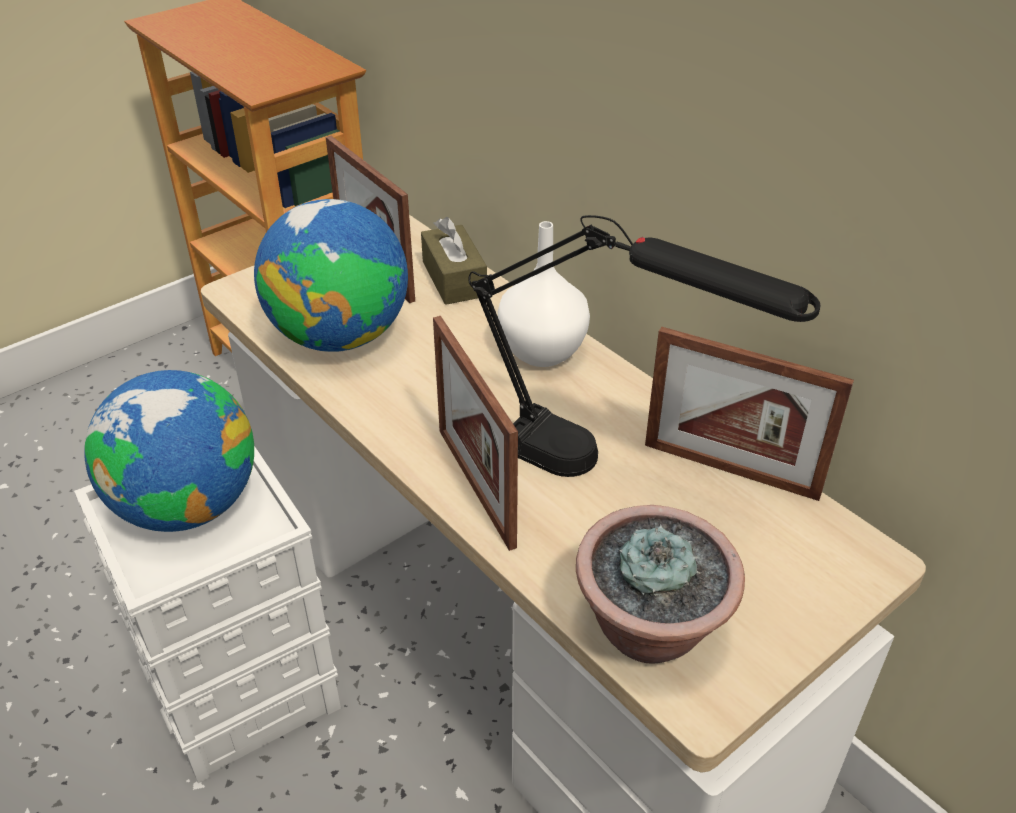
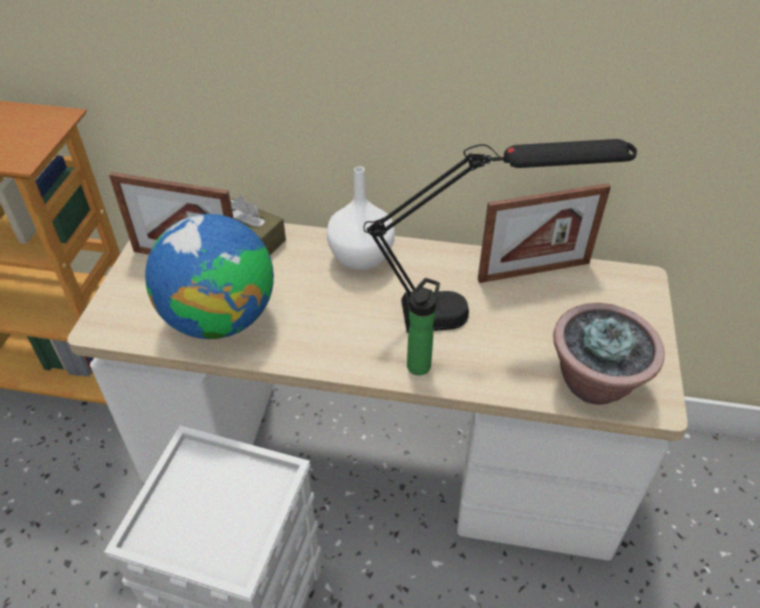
camera: 40 degrees left, 5 degrees up
globe [84,370,254,532] -> none
picture frame [433,316,518,551] -> bottle [407,278,440,375]

